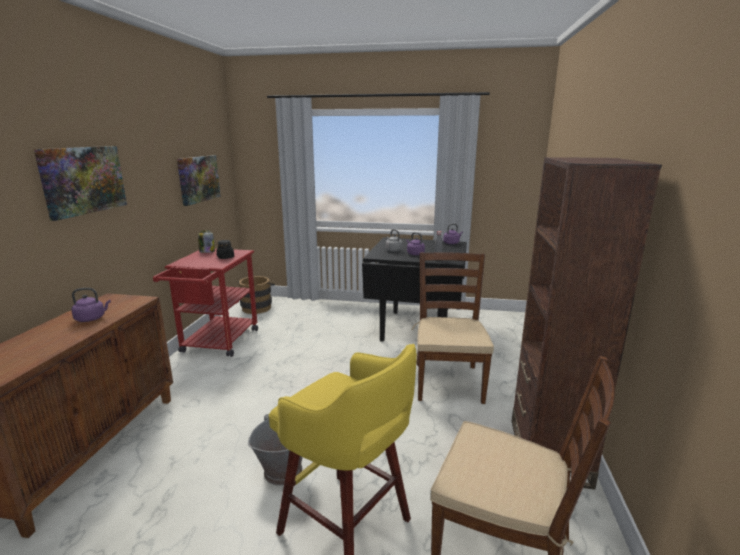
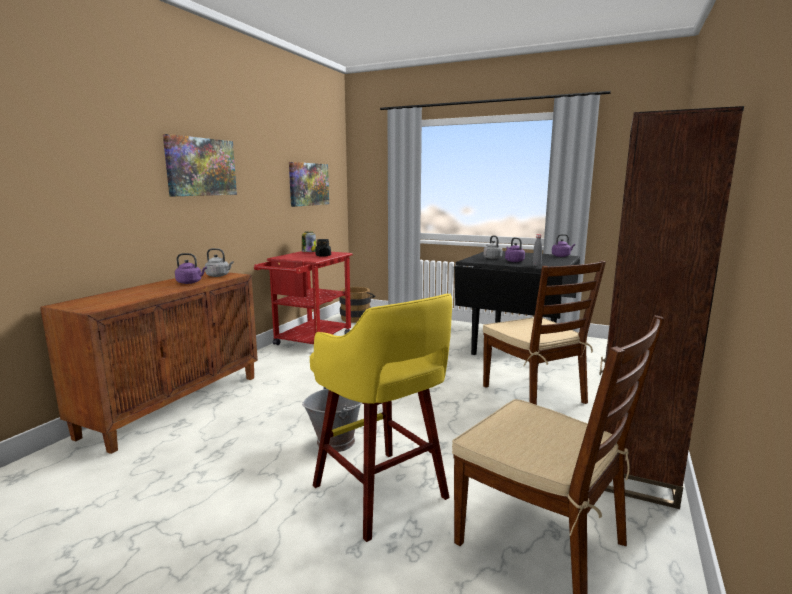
camera: 15 degrees right, 5 degrees down
brown chair [412,252,494,404] -> brown chair turned 135 degrees clockwise [483,260,606,405]
none -> grey kettle [205,248,234,277]

